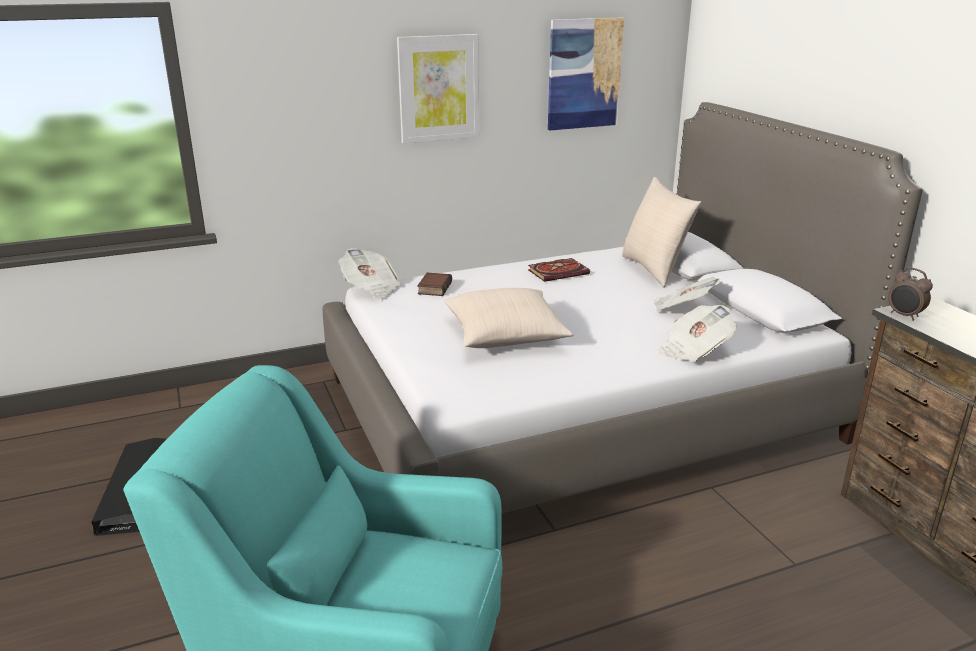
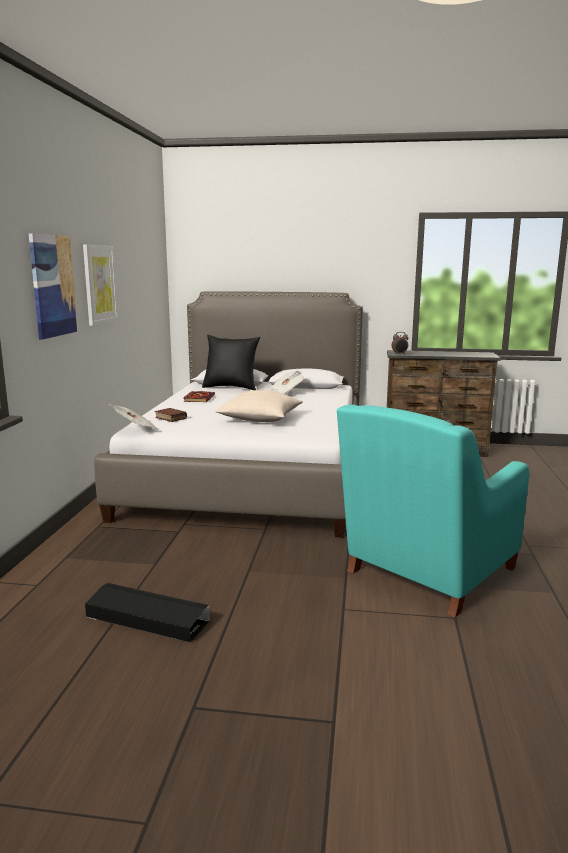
camera: 60 degrees left, 10 degrees down
picture [548,17,624,131] -> picture moved to [29,233,78,339]
beige pillow [622,177,701,288] -> black pillow [202,335,260,390]
newspaper [659,305,736,362] -> none

